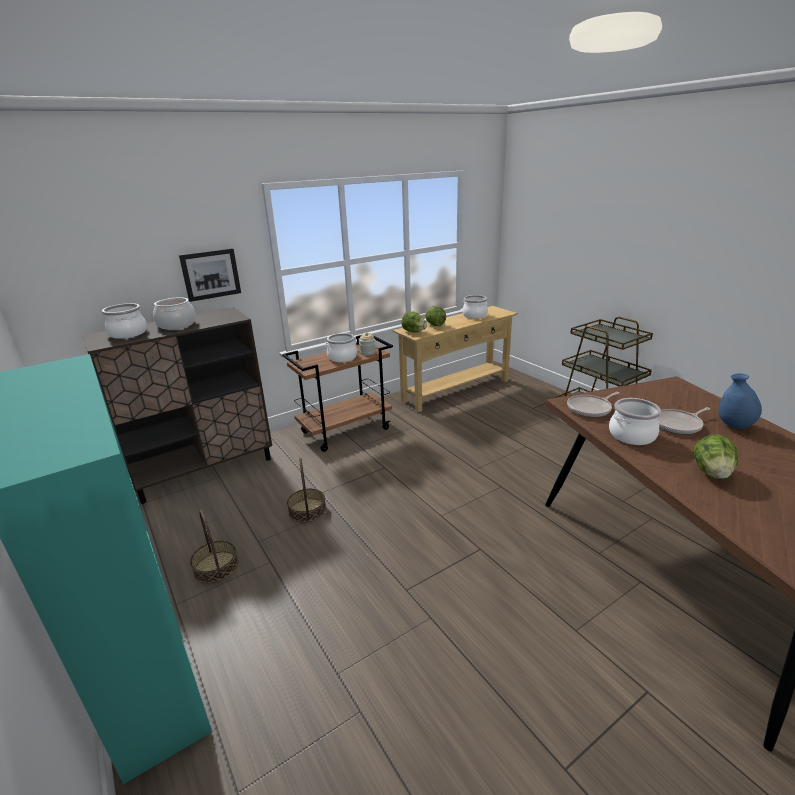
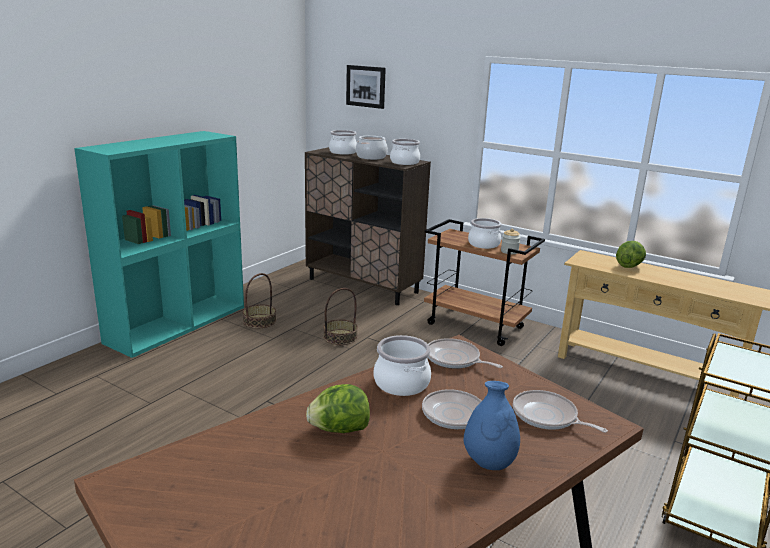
camera: 65 degrees right, 5 degrees down
picture [179,248,241,302] -> picture moved to [346,65,386,109]
lettuce [401,311,427,332] -> none
cooking pot [462,295,488,319] -> cooking pot moved to [390,139,420,165]
none -> frying pan [513,390,608,433]

